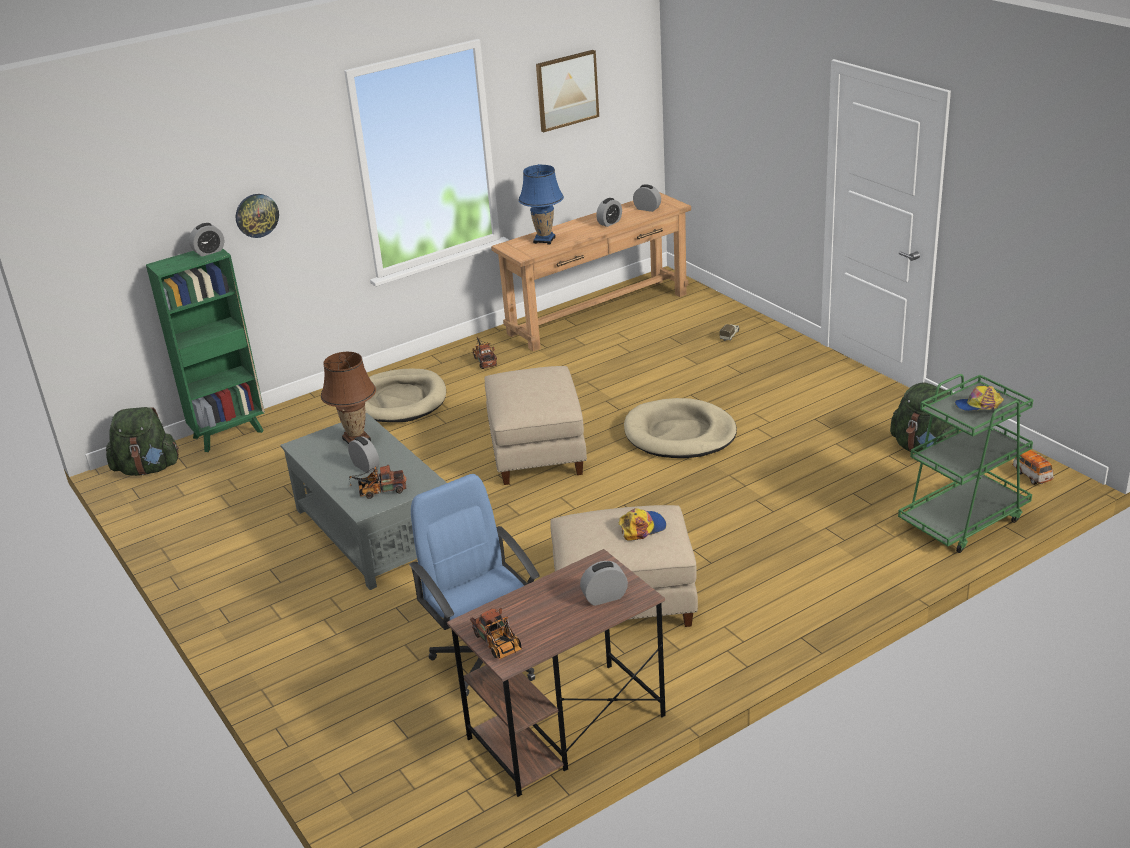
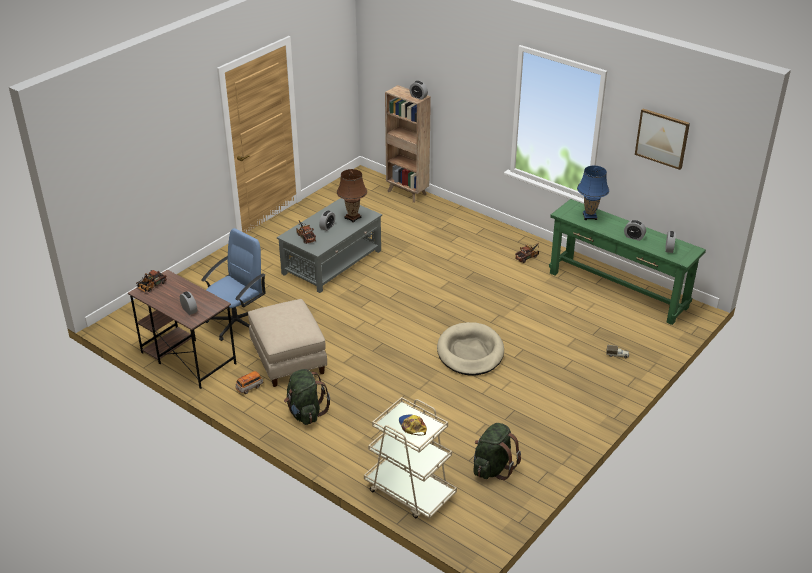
camera: 70 degrees right, 5 degrees up
green backpack [106,407,179,476] -> green backpack moved to [284,369,330,425]
green bookcase [146,248,265,452] -> brown bookcase [385,85,431,202]
wall clock [236,194,279,238] -> none
beige dog bed [365,368,446,422] -> none
beige ottoman [484,366,587,485] -> none
brown console table [491,192,691,351] -> green console table [549,199,706,325]
cap [619,508,666,541] -> none
green cart [898,374,1033,553] -> beige cart [364,397,457,519]
toy car [1012,450,1053,485] -> toy car moved to [235,371,263,394]

